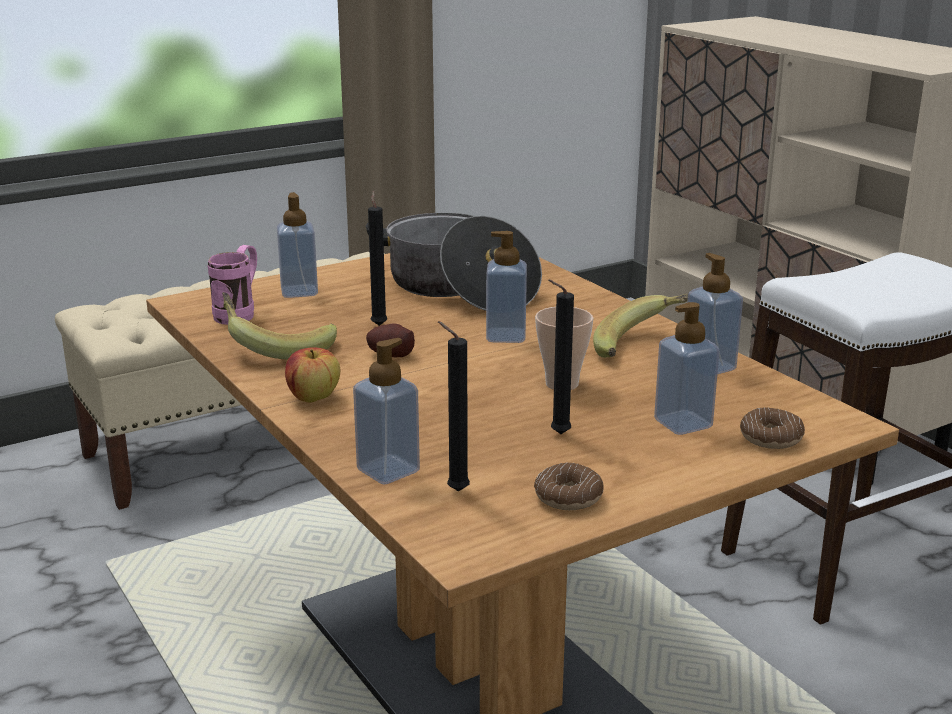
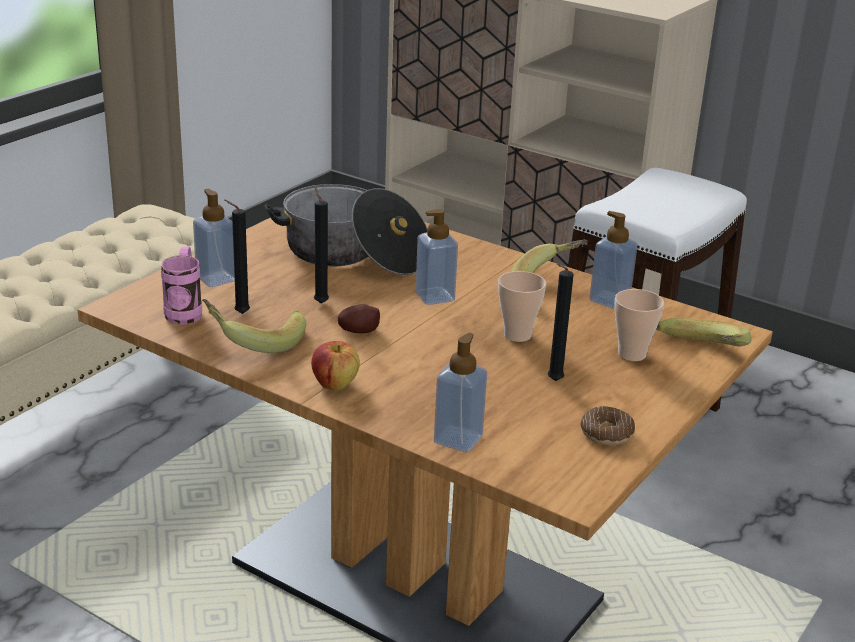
camera: 25 degrees left, 5 degrees up
black candle [438,321,470,491] -> black candle moved to [225,200,250,314]
soap dispenser [654,302,720,435] -> cup [614,289,664,361]
donut [740,407,805,449] -> banana [656,318,752,346]

